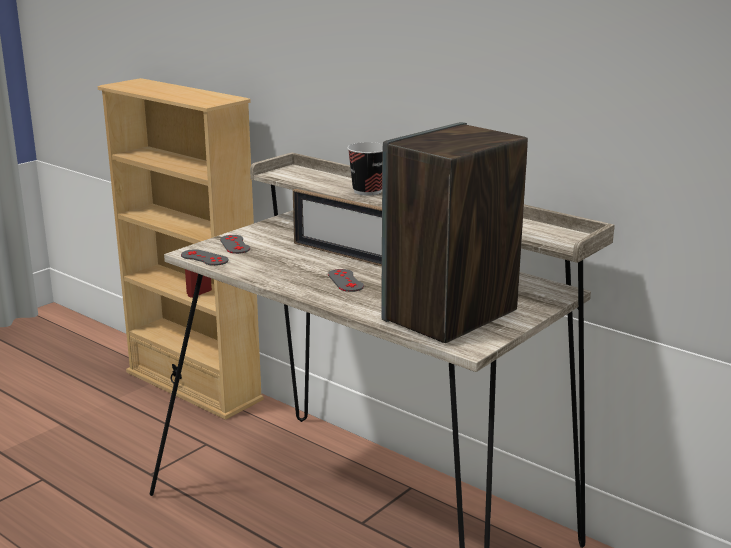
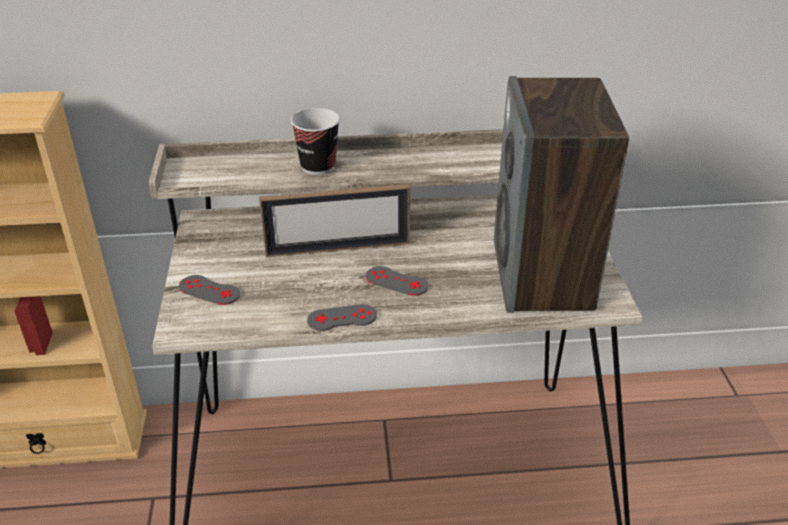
camera: 45 degrees left, 15 degrees up
grey game controller [181,249,228,266] -> grey game controller moved to [307,304,377,331]

